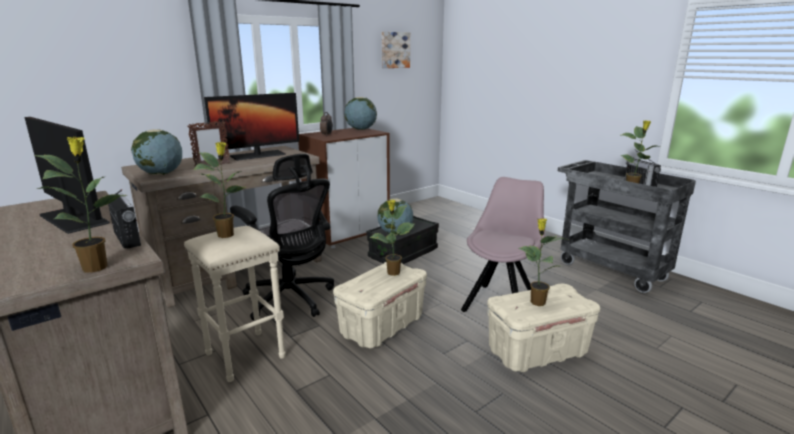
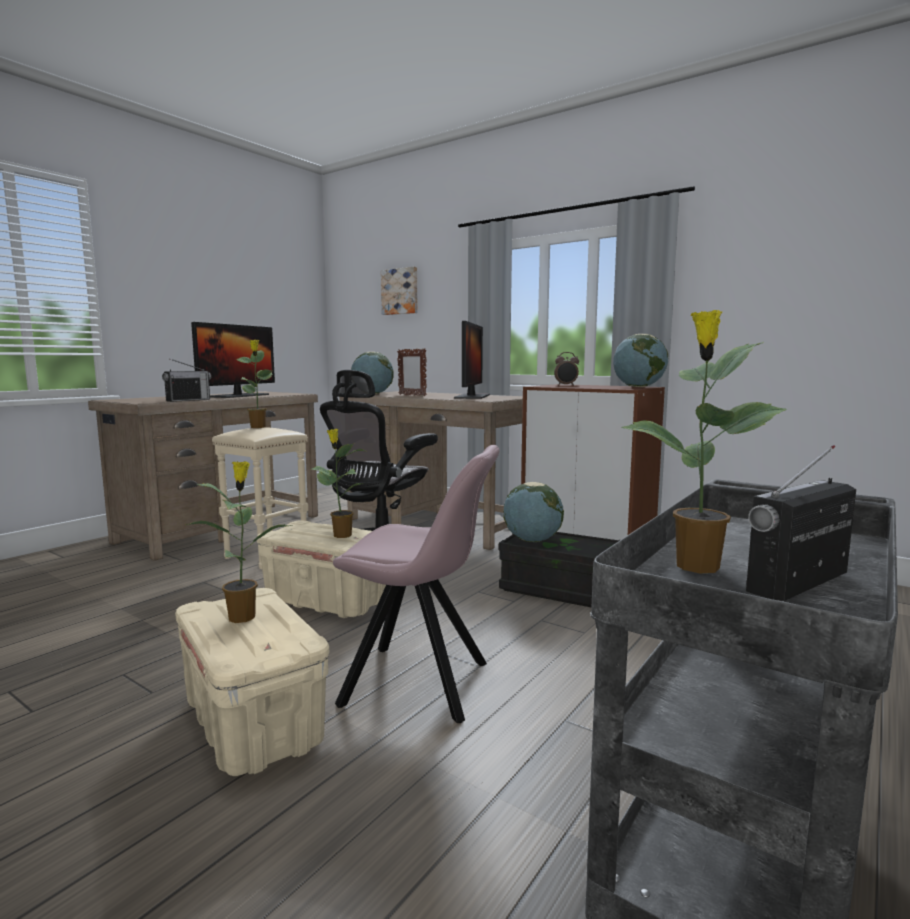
camera: 75 degrees right, 10 degrees down
potted plant [35,137,126,273] -> none
monitor [204,93,299,161] -> monitor turned 120 degrees counterclockwise [454,321,490,399]
picture [382,32,410,68] -> picture moved to [381,267,418,315]

